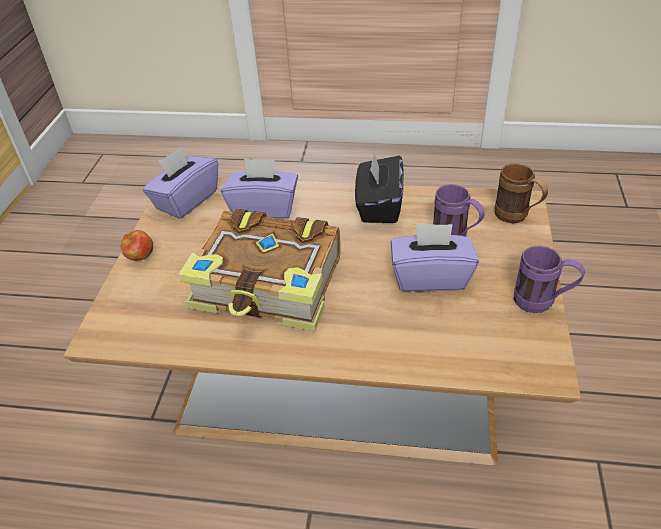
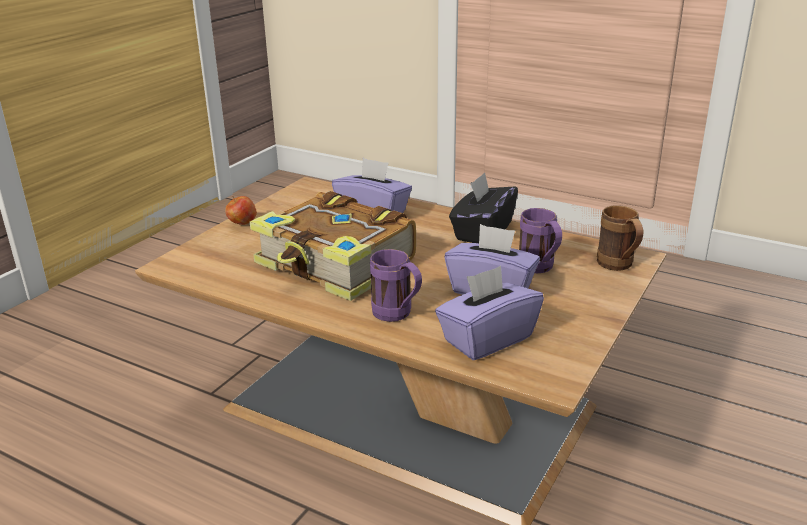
camera: 20 degrees right, 15 degrees down
purple tissue box [143,146,218,219] -> purple tissue box moved to [435,266,544,360]
purple mug [514,246,585,313] -> purple mug moved to [370,249,422,322]

